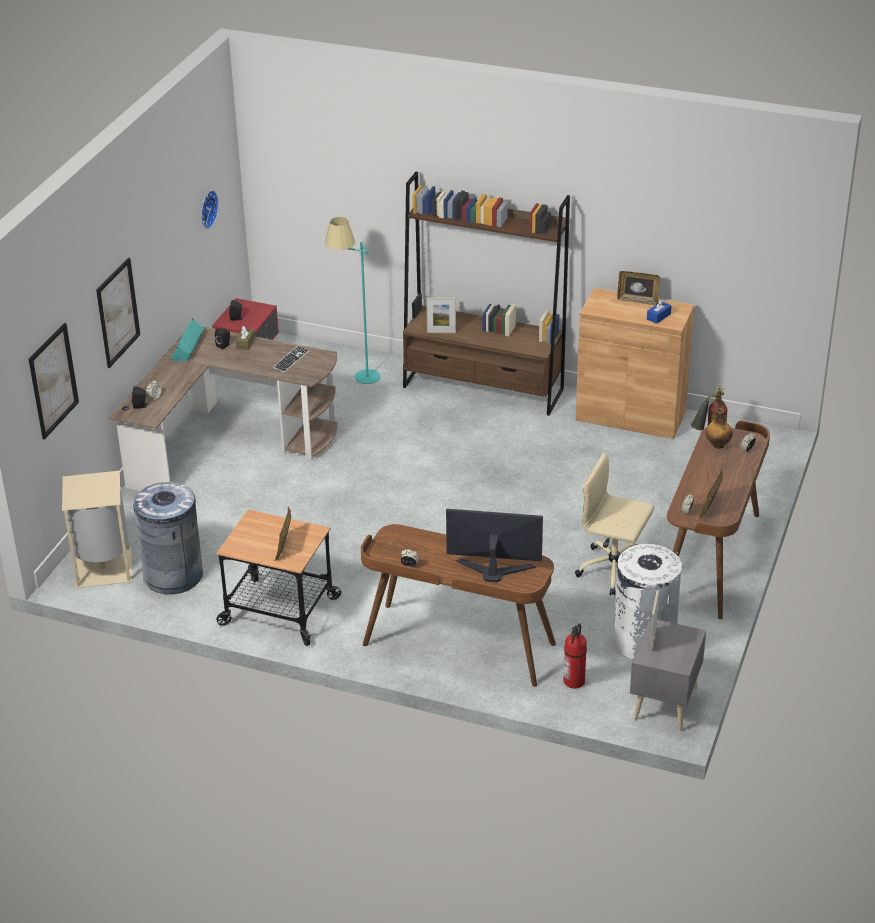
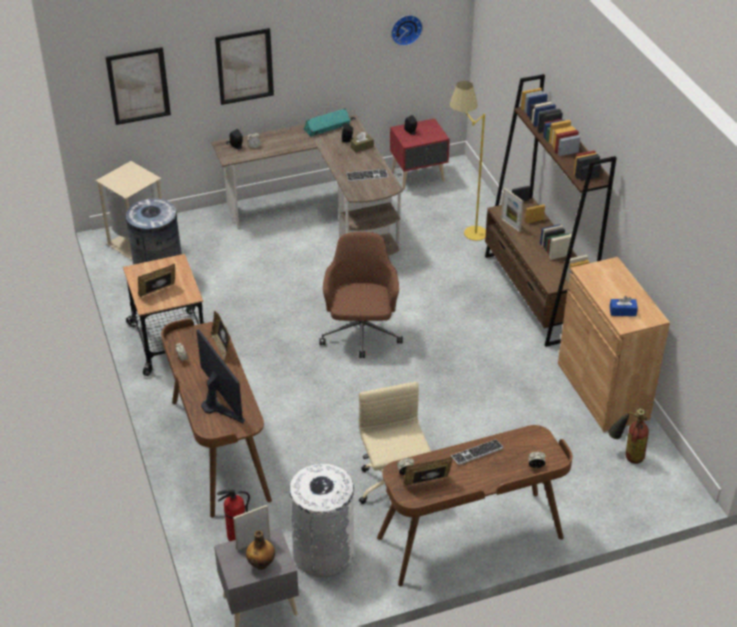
camera: 50 degrees right, 5 degrees up
turquoise floor lamp [325,217,380,384] -> yellow floor lamp [450,81,486,241]
picture frame [617,271,660,305] -> picture frame moved to [211,311,230,361]
bottle [706,408,732,449] -> bottle moved to [246,530,275,570]
none -> brown office chair [319,232,403,358]
none -> keyboard [451,439,504,465]

